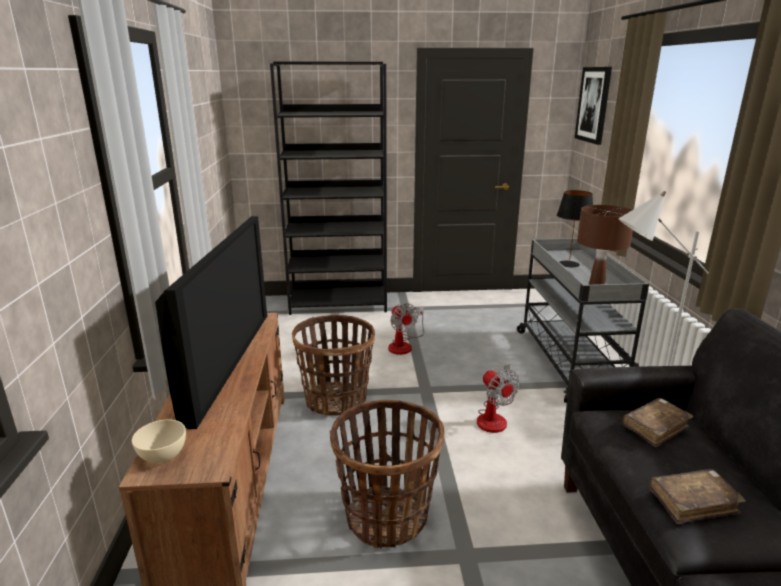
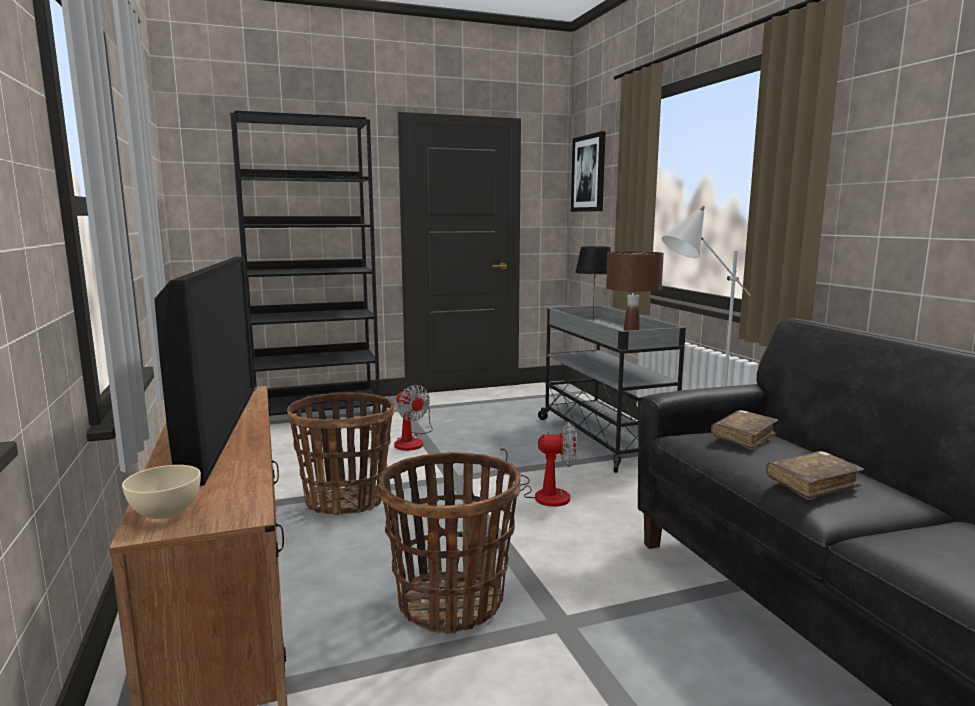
camera: 15 degrees left, 10 degrees down
fan [477,364,519,433] -> fan turned 45 degrees counterclockwise [500,422,577,507]

